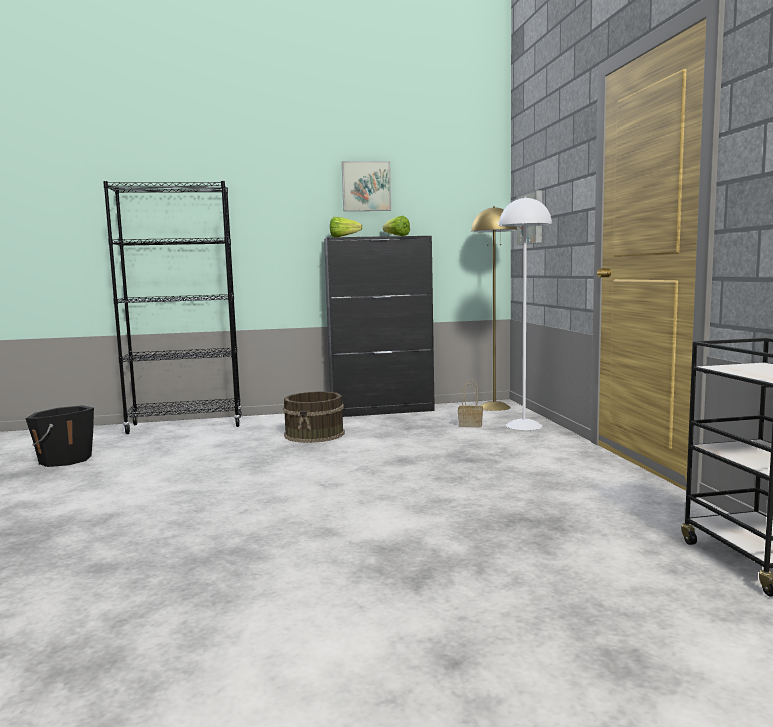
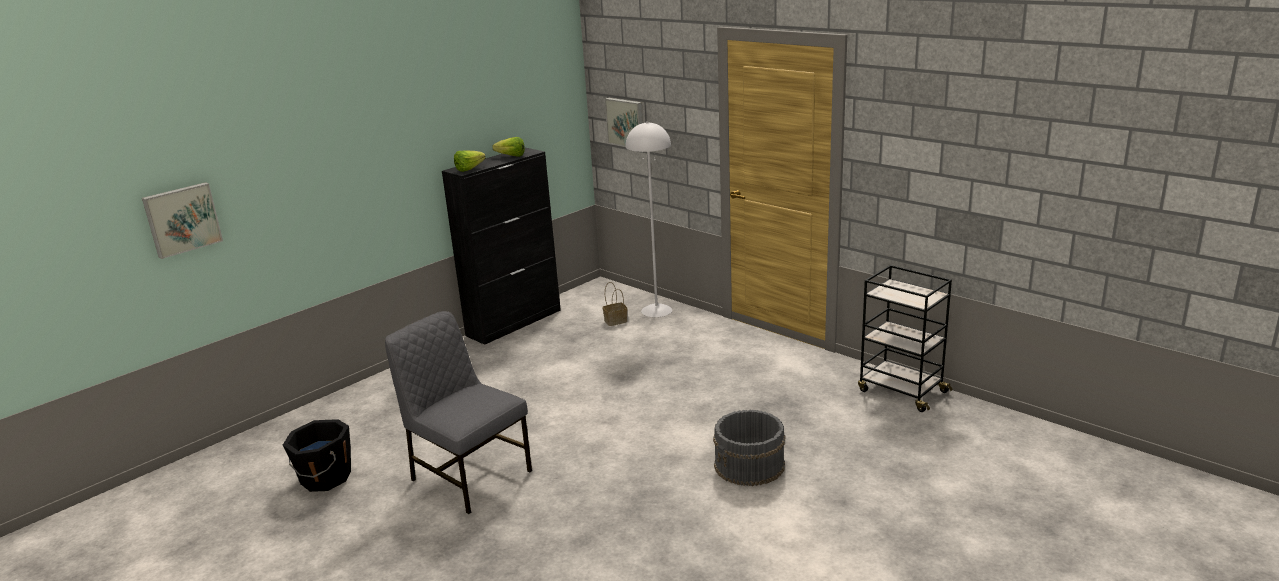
camera: 35 degrees left, 15 degrees up
black bookcase [103,181,242,434] -> none
brown bucket [283,391,345,443] -> none
picture [342,161,391,211] -> picture moved to [142,182,223,259]
yellow floor lamp [471,206,517,411] -> none
none -> grey chair [385,311,532,514]
none -> grey bucket [713,410,785,486]

